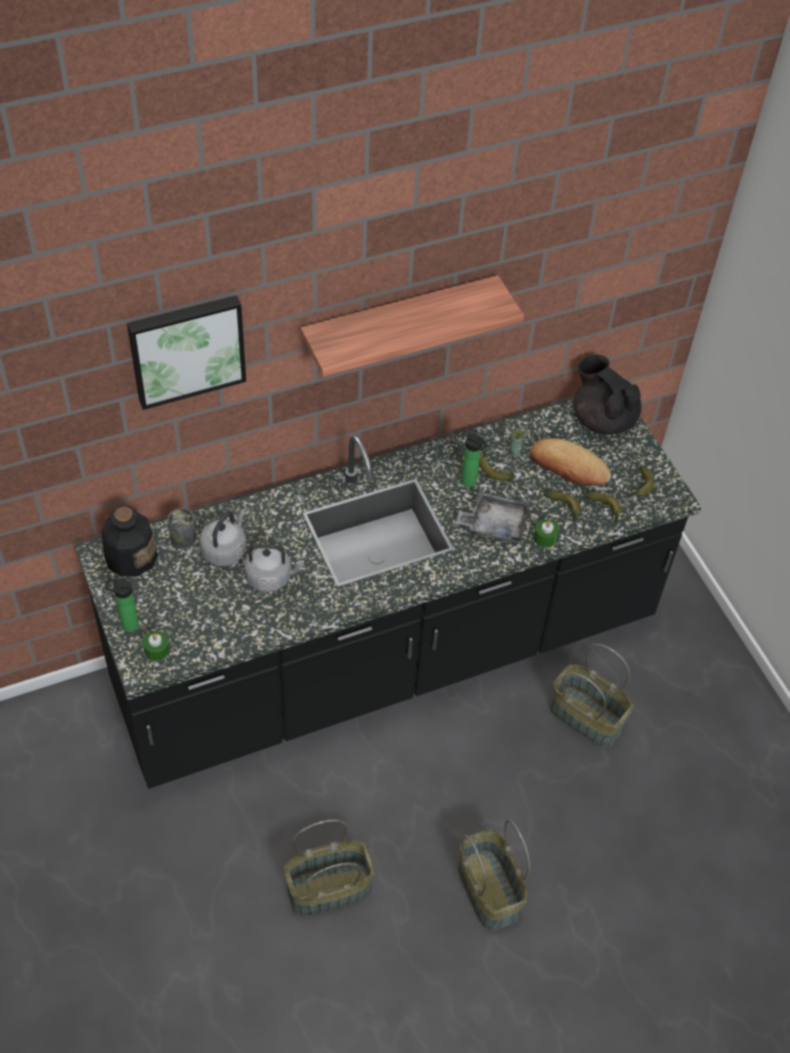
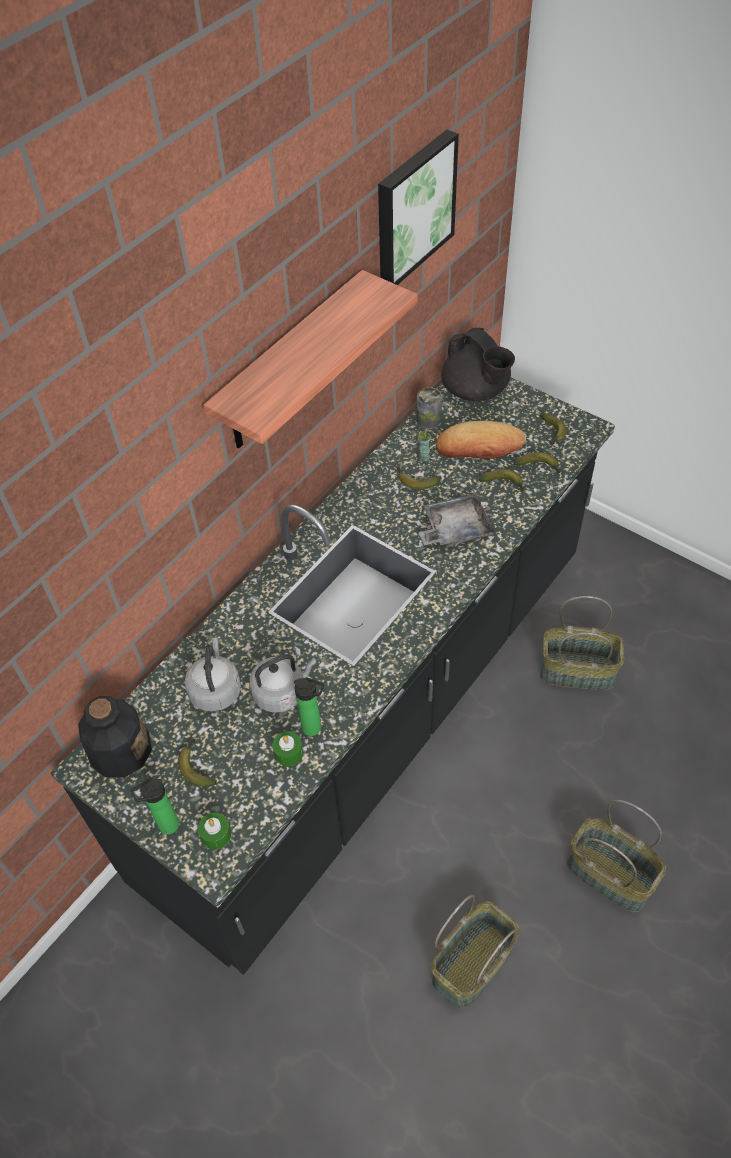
camera: 25 degrees left, 0 degrees up
picture [127,295,246,410] -> picture moved to [378,130,459,285]
can [168,508,196,549] -> can moved to [417,387,442,429]
bottle [461,432,488,487] -> bottle moved to [294,678,324,736]
green candle [534,519,559,547] -> green candle moved to [272,731,303,766]
black teapot [574,355,642,435] -> black teapot turned 150 degrees counterclockwise [441,328,515,402]
none -> banana [178,739,217,787]

